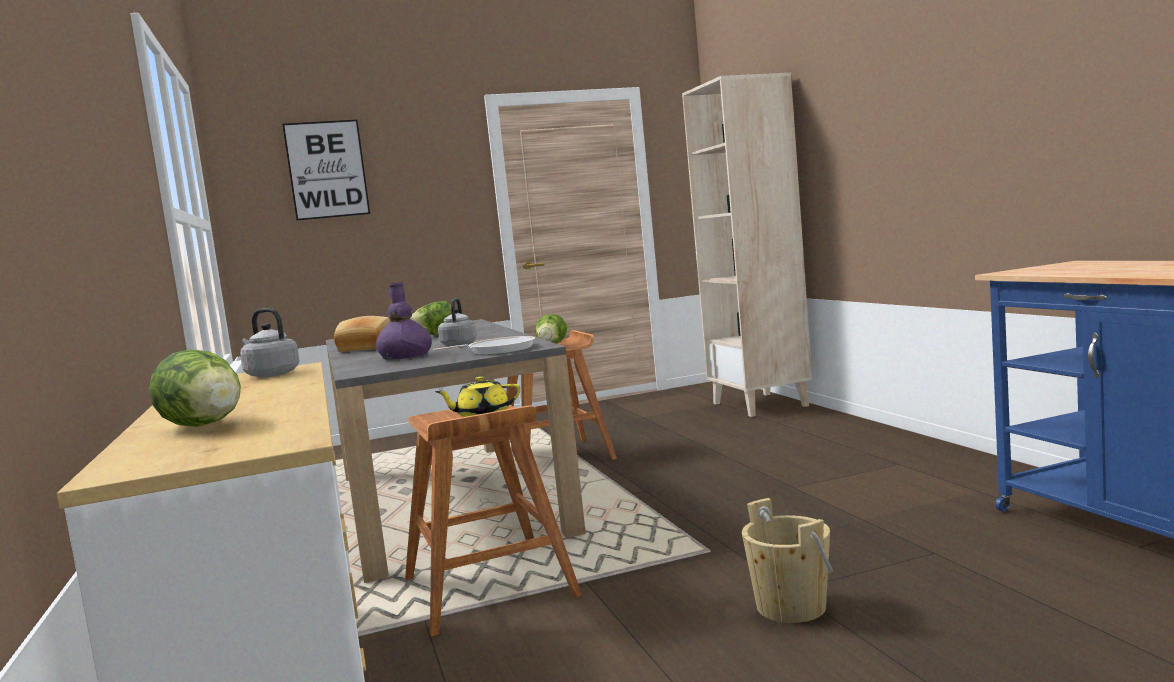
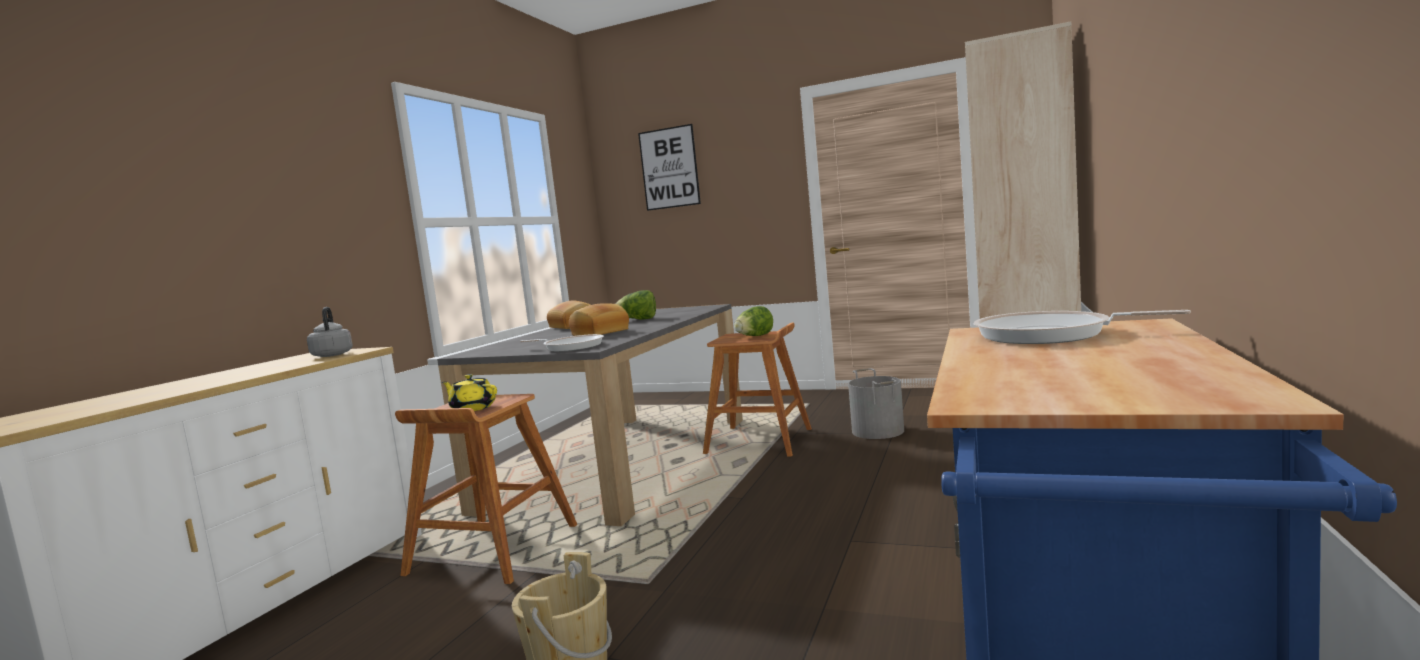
camera: 40 degrees right, 0 degrees up
lettuce [149,349,241,427] -> none
purple vase [376,282,432,360] -> none
grey kettle [438,298,477,346] -> bread [569,303,629,336]
none -> grey bucket [848,368,904,439]
none -> frying pan [974,310,1191,344]

